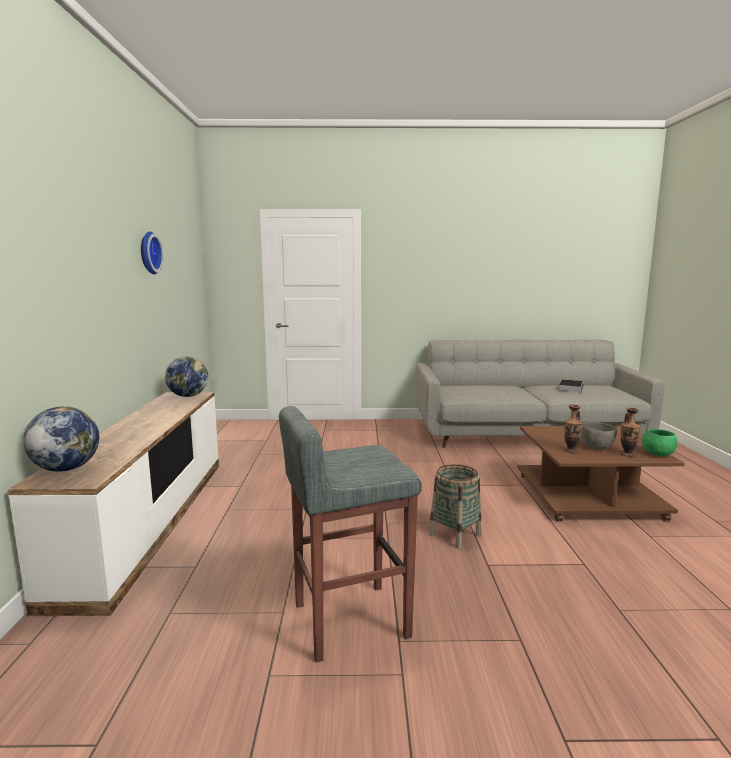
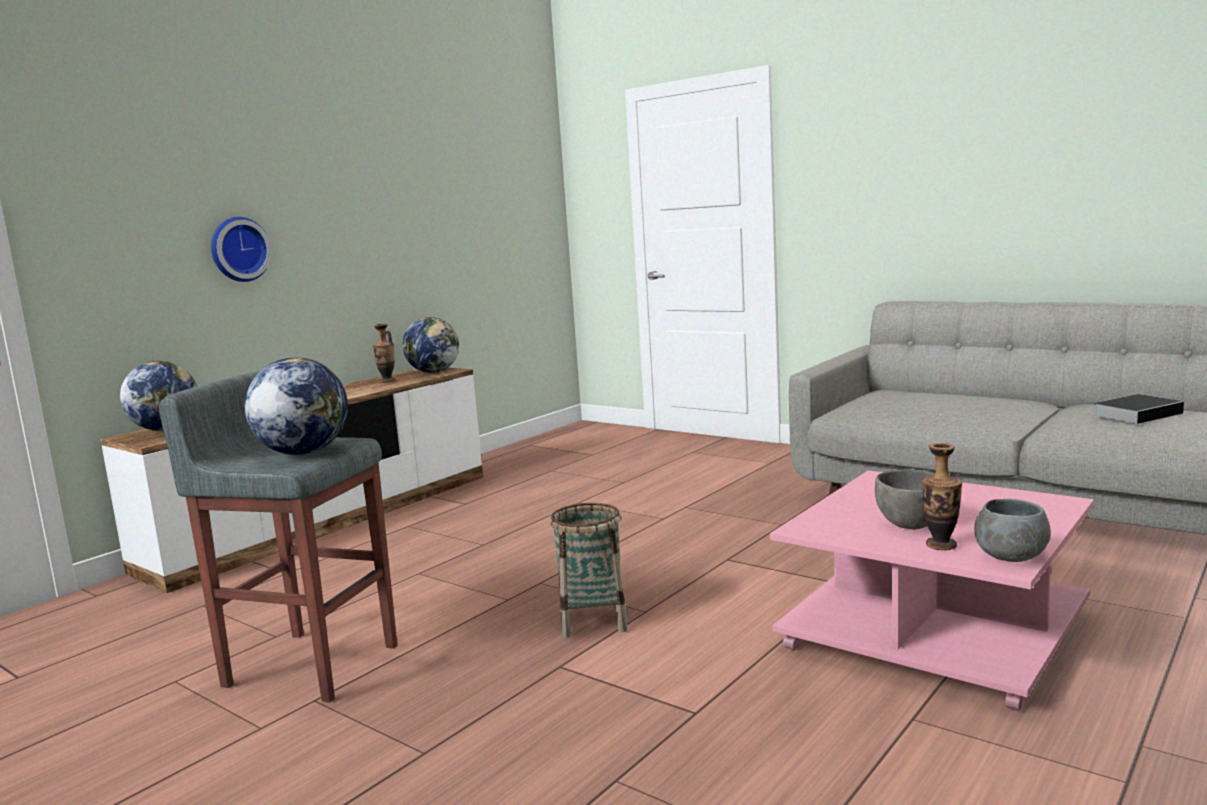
camera: 40 degrees right, 0 degrees up
wall clock [141,231,164,274] -> wall clock moved to [211,217,272,282]
brown coffee table [517,426,685,521] -> pink coffee table [770,470,1094,711]
vase [564,404,583,453] -> vase moved to [373,324,396,383]
green bowl [642,429,678,456] -> grey bowl [974,499,1051,562]
none -> globe [245,357,348,455]

